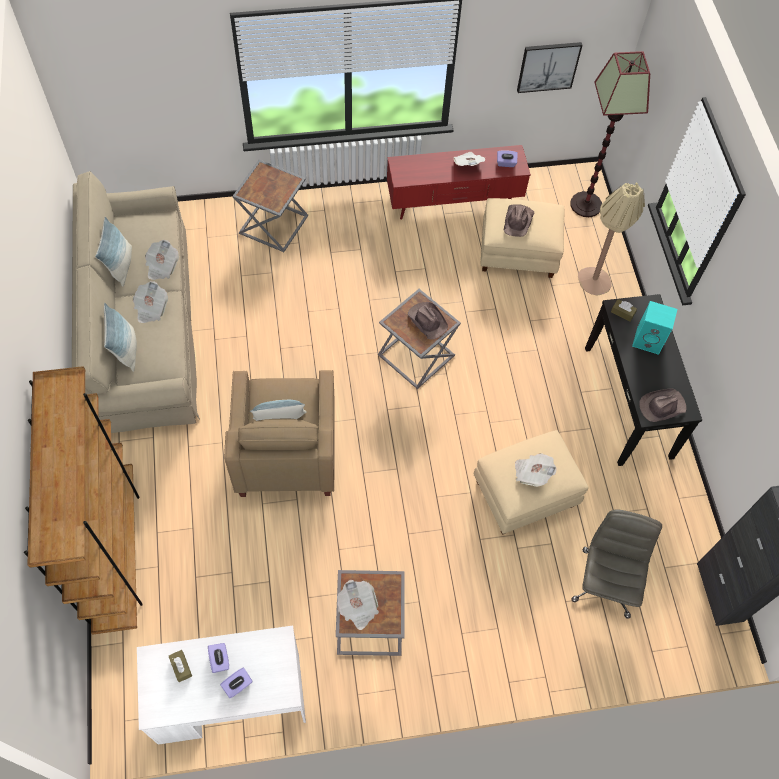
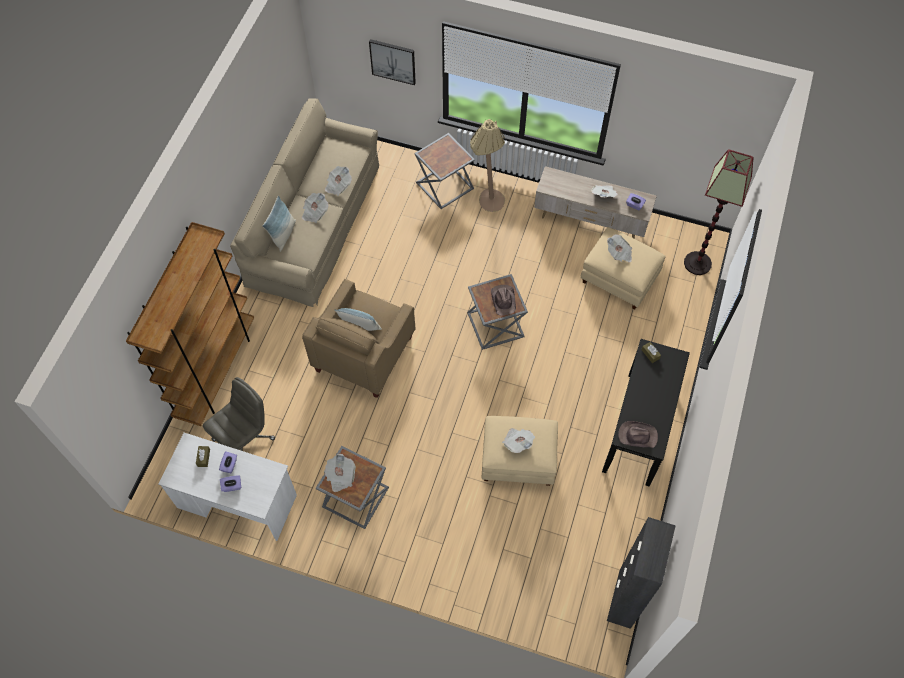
camera: 30 degrees right, 0 degrees up
pillow [95,217,132,287] -> none
red tv stand [387,145,531,220] -> beige tv stand [534,166,657,239]
brown hat [503,204,534,237] -> newspaper [607,234,632,263]
picture [517,42,583,93] -> picture moved to [369,39,416,85]
grey office chair [572,510,662,619] -> grey office chair moved to [203,377,275,451]
beige floor lamp [578,183,645,295] -> beige floor lamp moved to [470,119,505,212]
turquoise speaker [632,301,678,355] -> none

